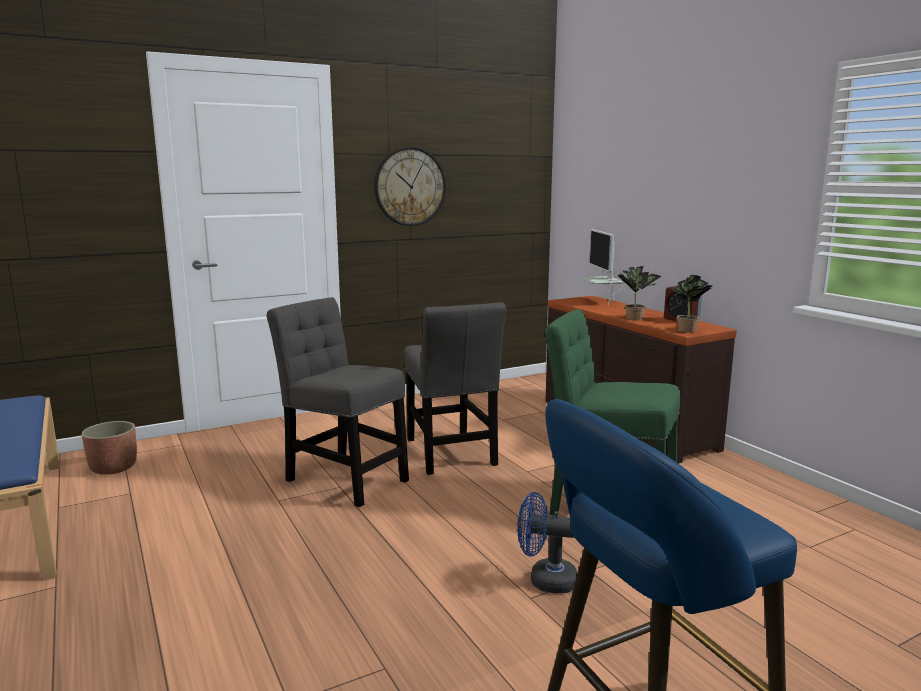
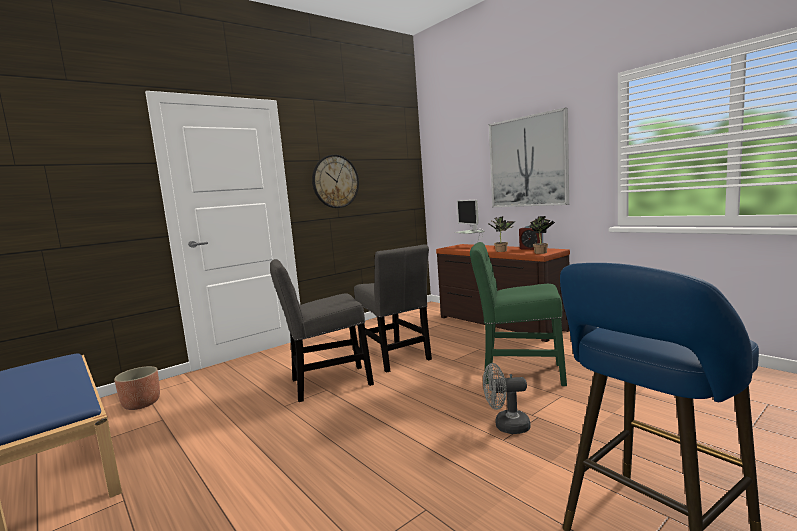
camera: 10 degrees left, 5 degrees down
grey chair [267,297,409,507] -> grey chair turned 45 degrees counterclockwise [270,259,374,402]
blue fan [517,492,578,593] -> grey fan [483,363,530,434]
none -> picture [489,108,569,207]

